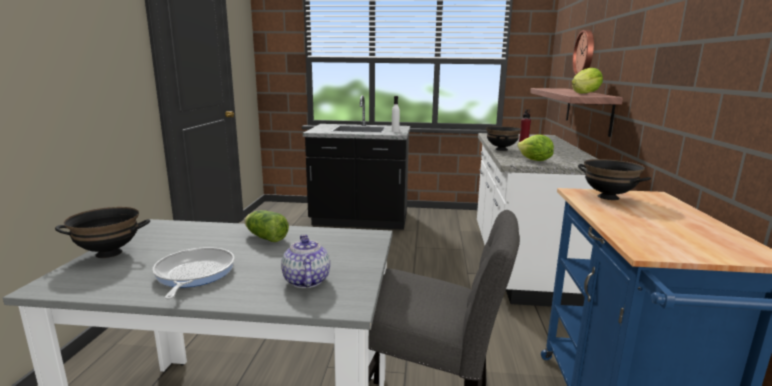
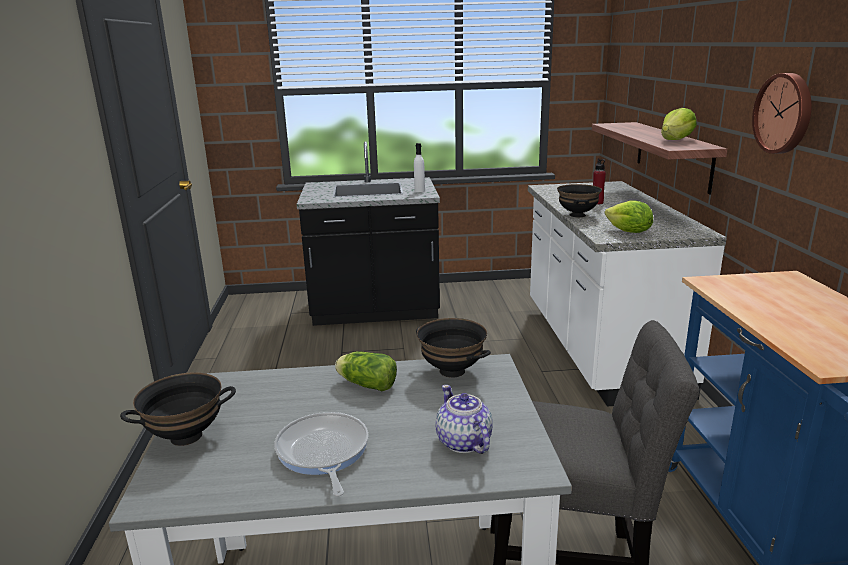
camera: 10 degrees left, 5 degrees up
wall clock [572,30,594,75] -> wall clock moved to [752,73,812,154]
black bowl [578,159,651,200] -> black bowl moved to [416,318,491,378]

